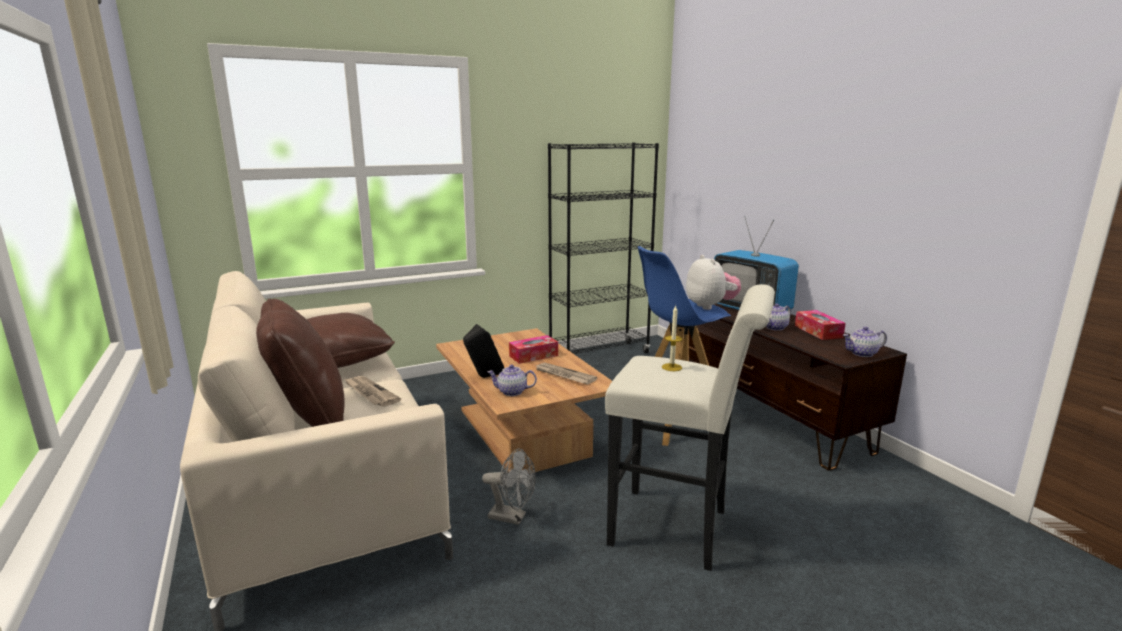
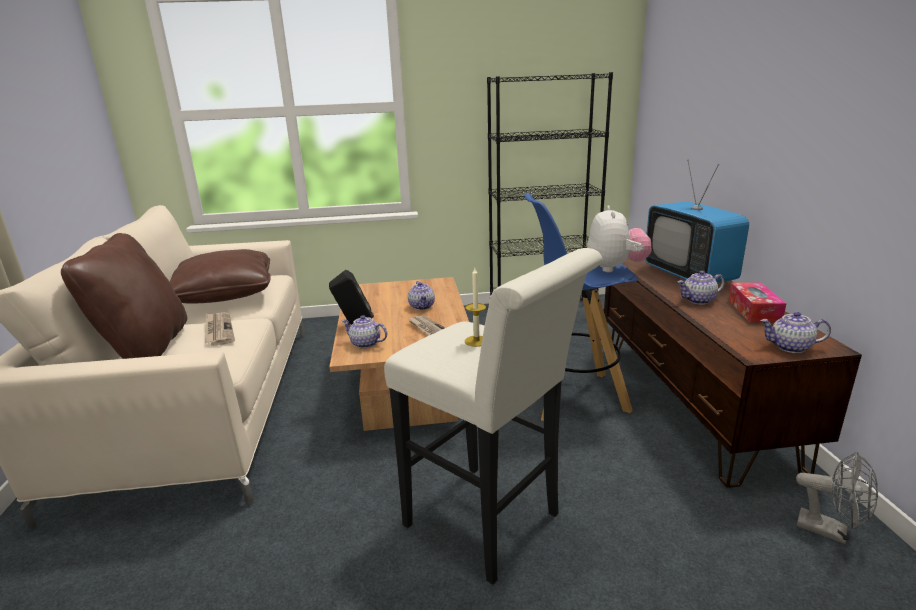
camera: 20 degrees right, 5 degrees up
grey fan [482,448,536,525] -> grey fan moved to [796,452,878,544]
tissue box [509,335,558,364] -> teapot [408,281,435,310]

